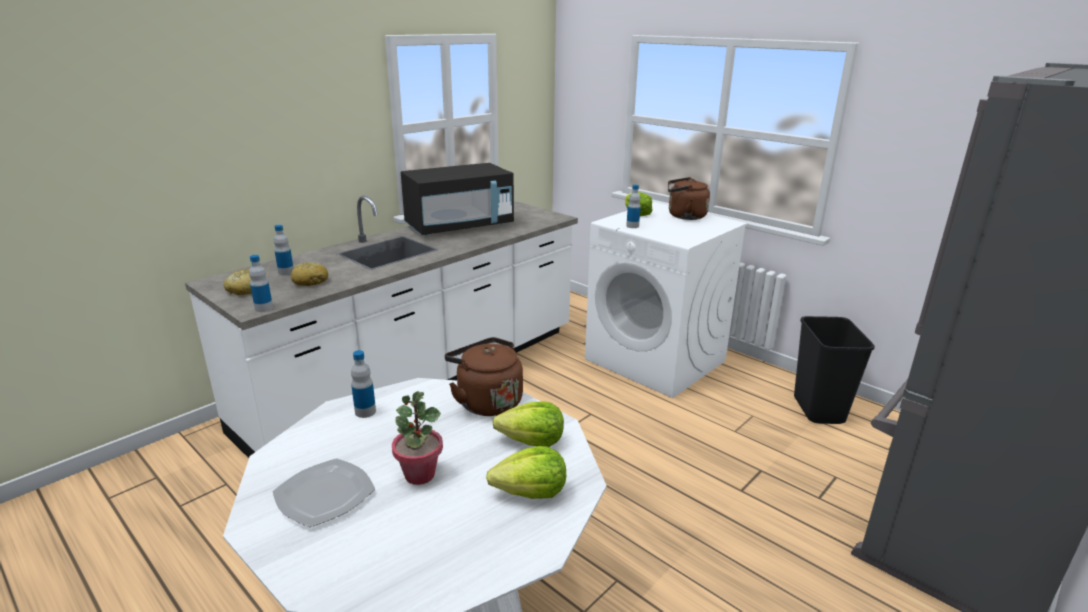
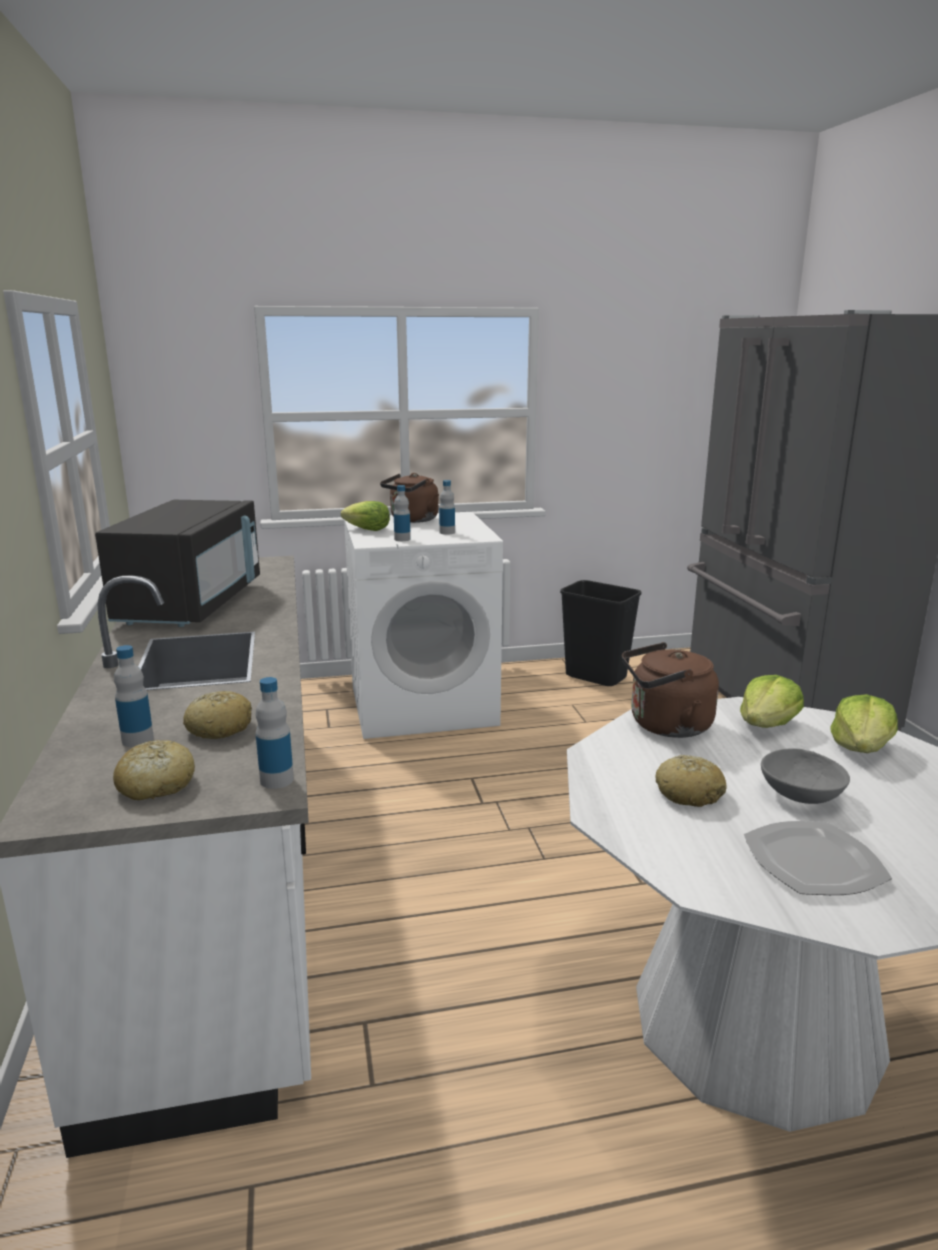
camera: 55 degrees left, 5 degrees down
bottle [351,350,376,418] -> bottle moved to [439,480,455,535]
potted plant [392,391,443,485] -> grey bowl [761,748,850,804]
none -> bread [655,755,726,807]

